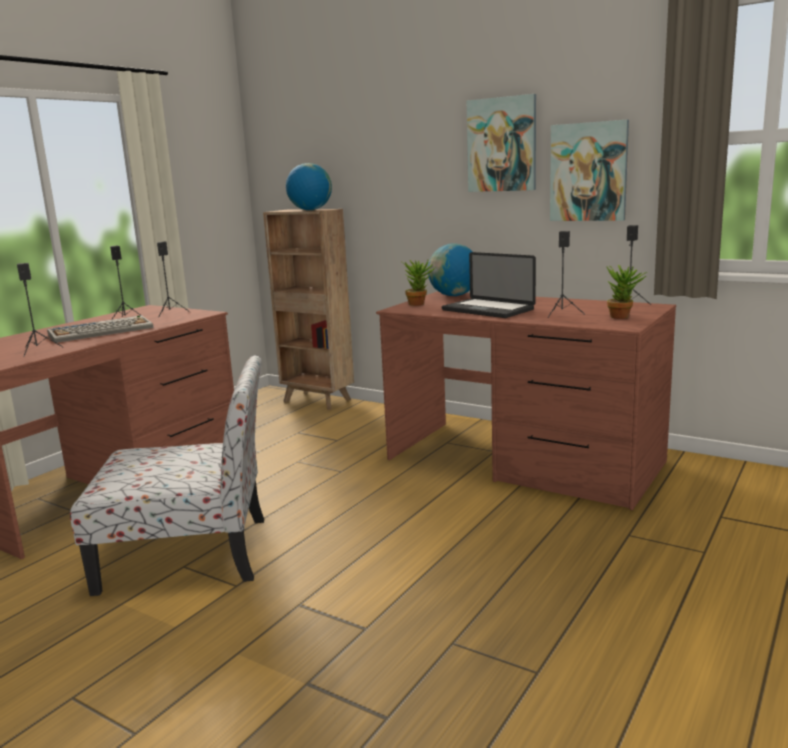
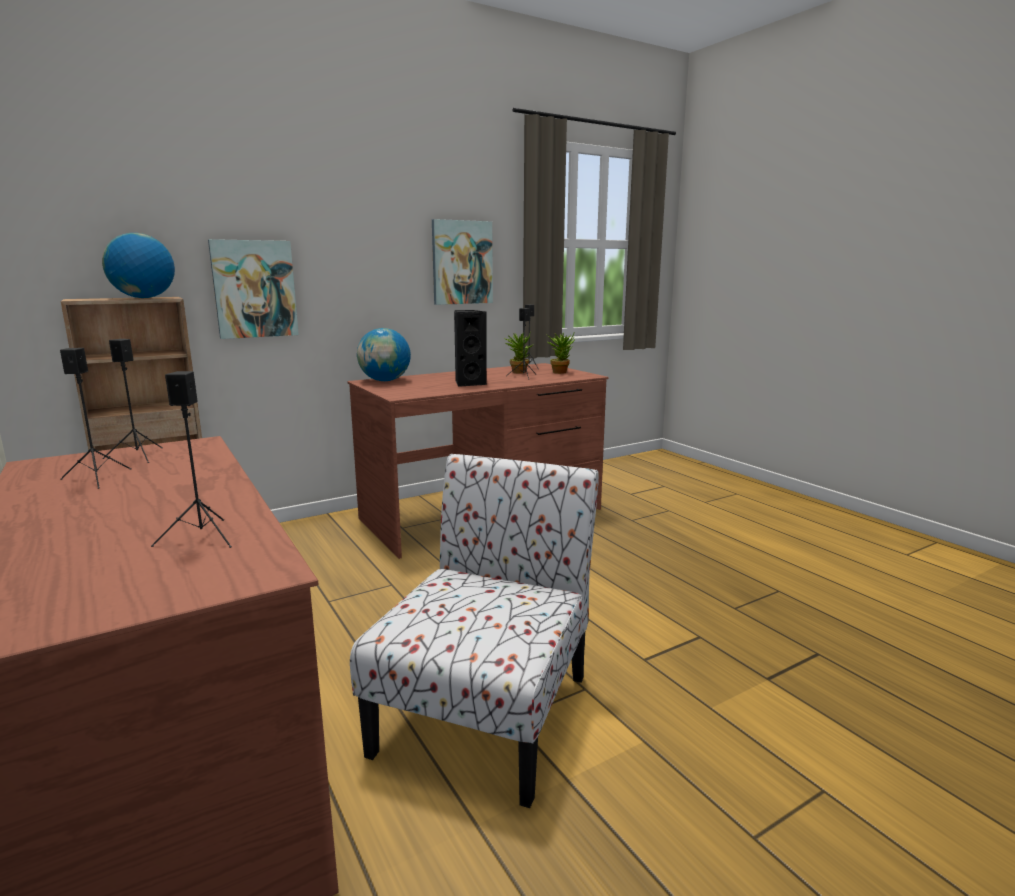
camera: 65 degrees left, 0 degrees up
keyboard [47,315,154,343] -> none
potted plant [402,259,435,306] -> potted plant moved to [504,331,534,374]
laptop [442,252,536,318] -> black speaker [454,310,487,387]
picture [467,94,536,192] -> picture moved to [208,239,299,339]

